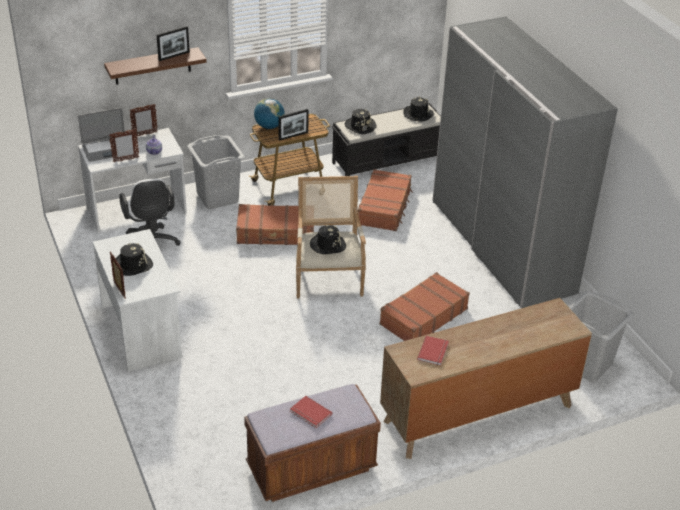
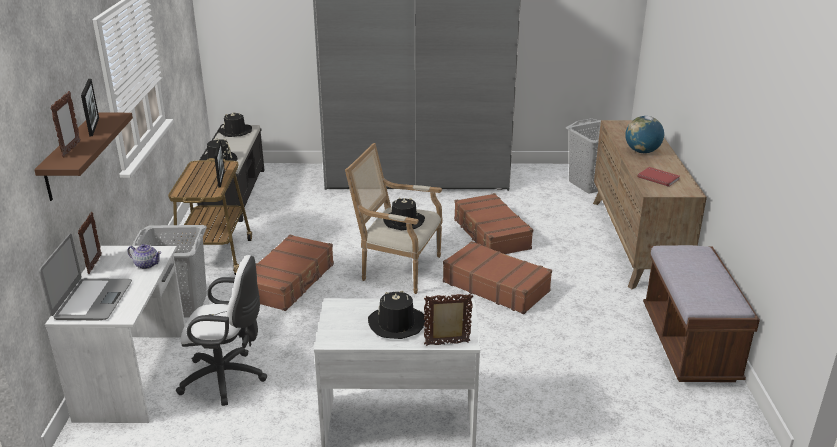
camera: 65 degrees left, 10 degrees down
picture frame [109,129,139,162] -> picture frame moved to [50,91,81,157]
globe [254,98,285,129] -> globe moved to [625,116,664,153]
red book [290,396,332,428] -> none
brown suitcase [358,169,413,231] -> brown suitcase moved to [443,241,552,314]

